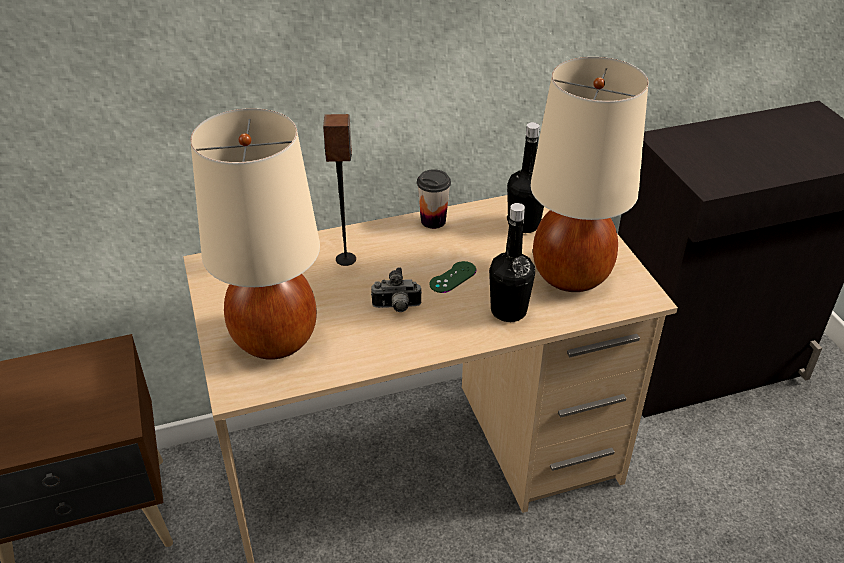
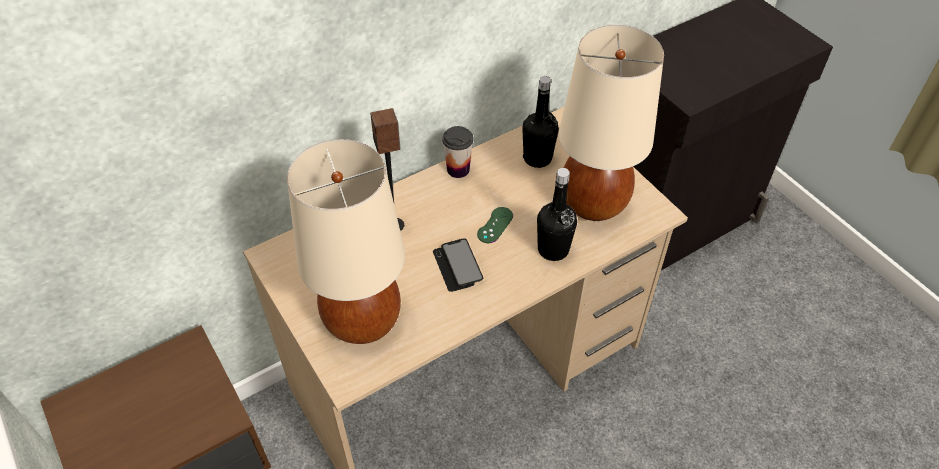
camera: 15 degrees left, 10 degrees up
camera [371,267,422,312] -> phone [433,239,483,292]

